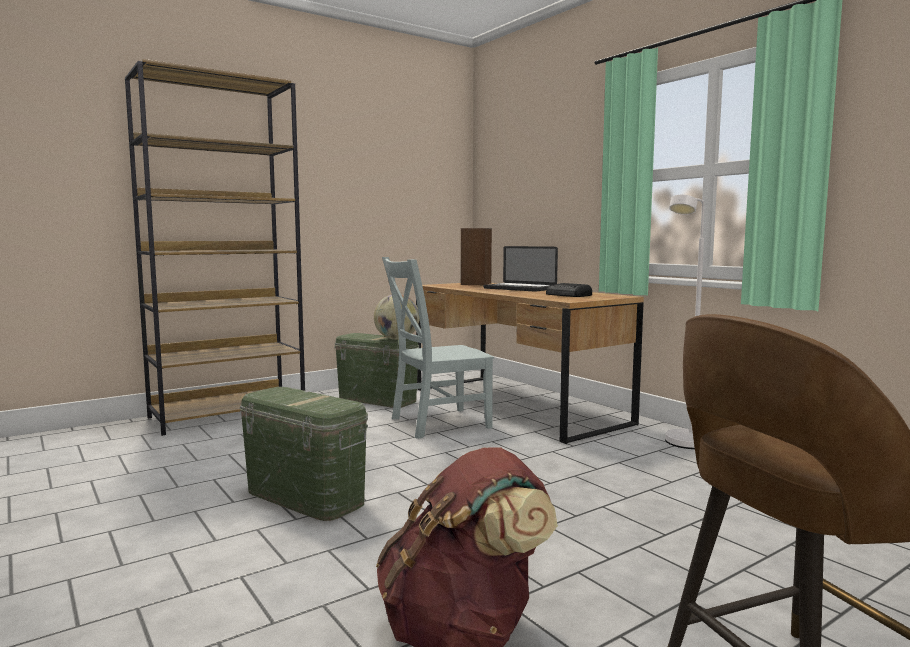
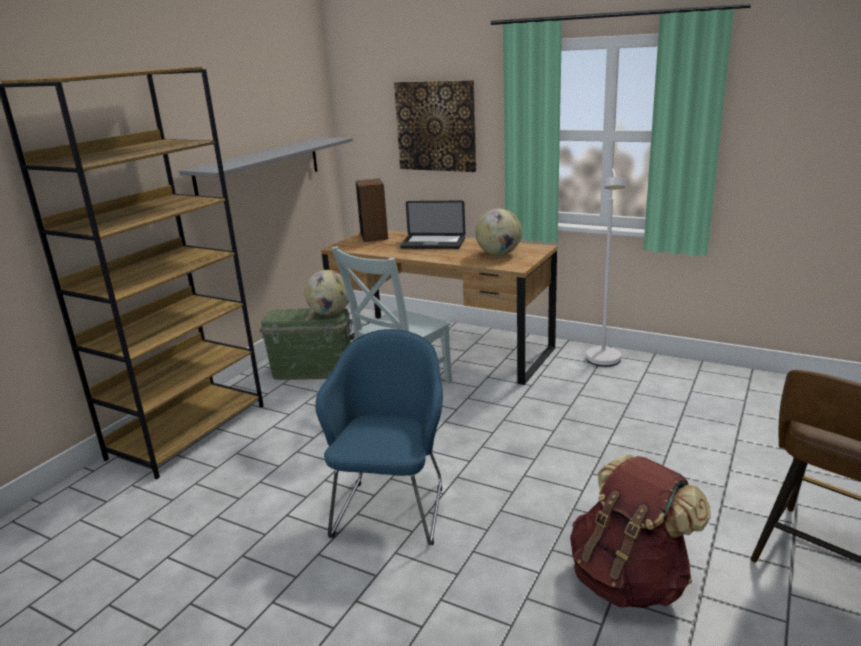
camera: 25 degrees left, 15 degrees up
green storage box [240,387,368,521] -> blue armchair [315,329,443,545]
radio [546,283,592,297] -> globe [475,209,522,255]
none -> grey shelf [179,137,353,196]
none -> picture [394,80,476,172]

